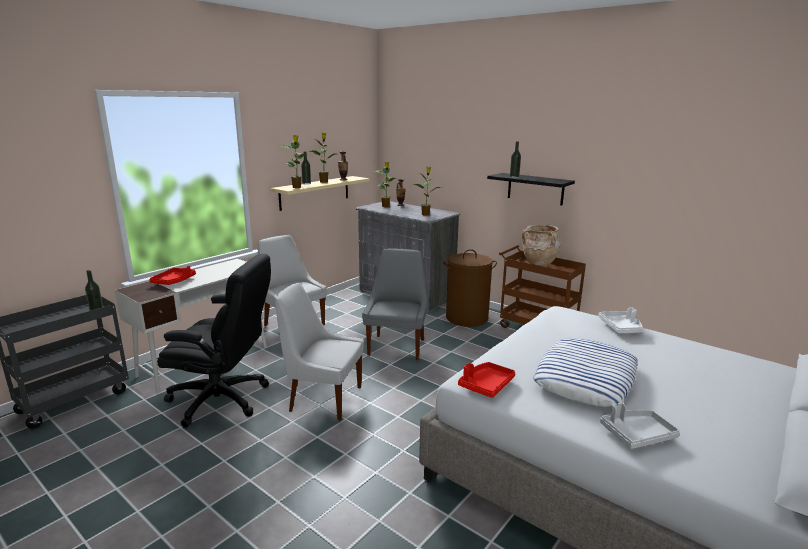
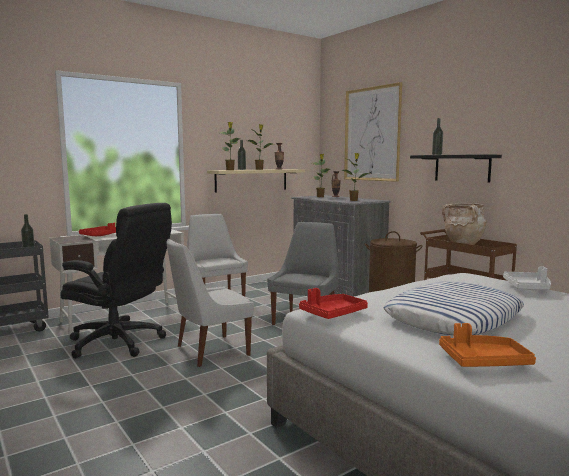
camera: 15 degrees right, 10 degrees down
white chair [275,283,364,420] -> white chair turned 60 degrees counterclockwise [167,239,254,367]
grey tray [600,403,680,449] -> orange tray [439,323,536,367]
none -> picture [344,82,402,182]

